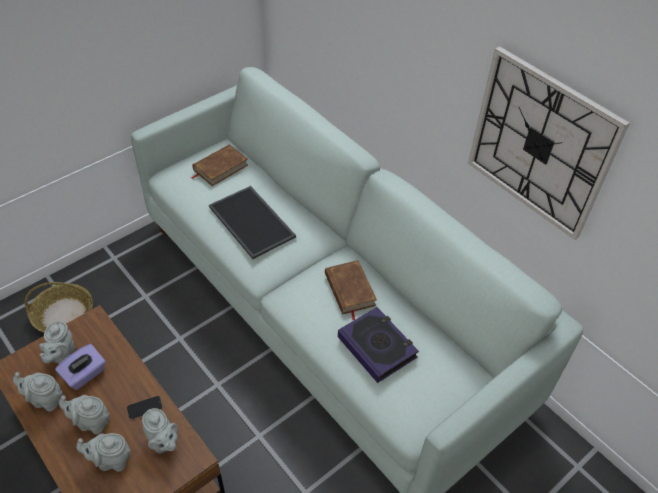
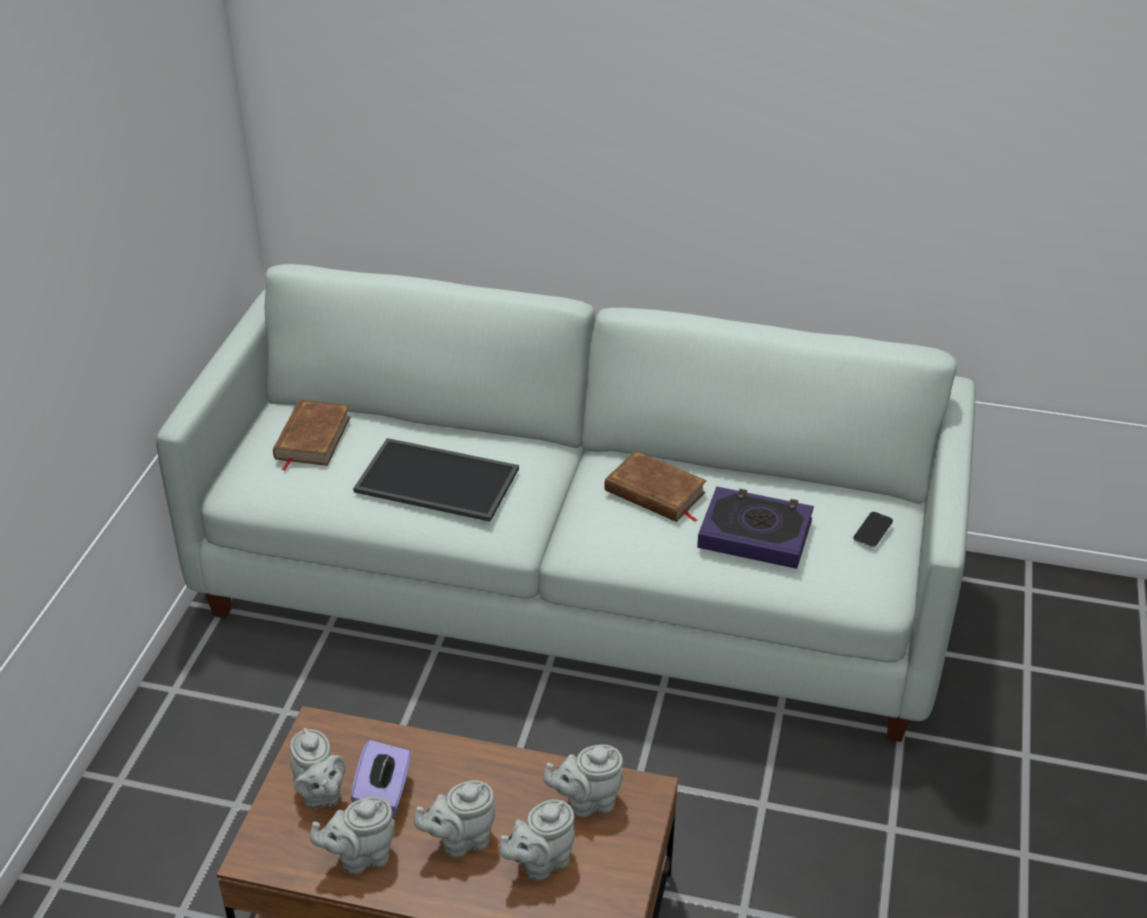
camera: 35 degrees left, 10 degrees down
basket [25,282,93,333] -> none
phone [127,396,163,419] -> phone moved to [853,512,893,547]
grey teapot [142,408,178,454] -> grey teapot turned 150 degrees clockwise [543,744,624,818]
wall clock [468,46,630,240] -> none

